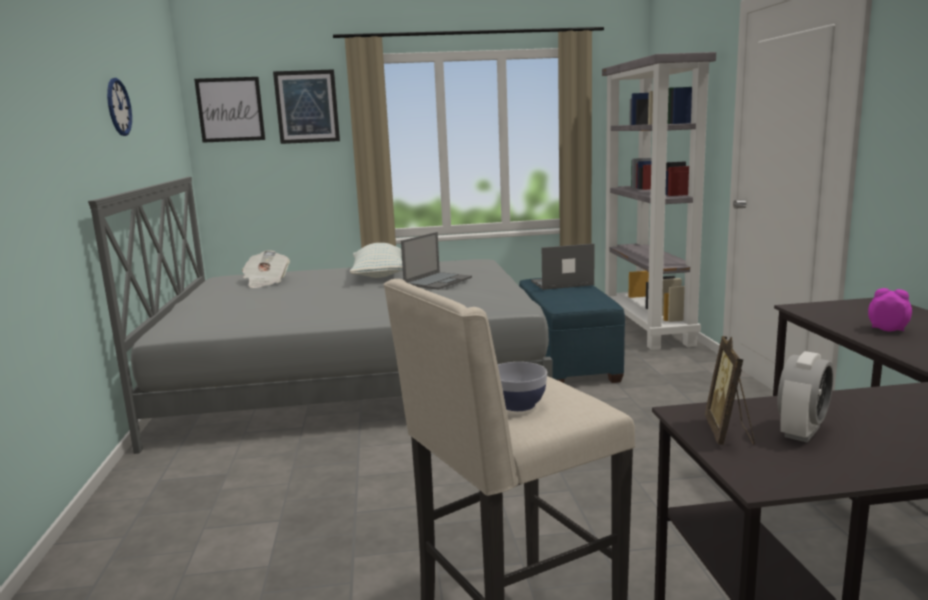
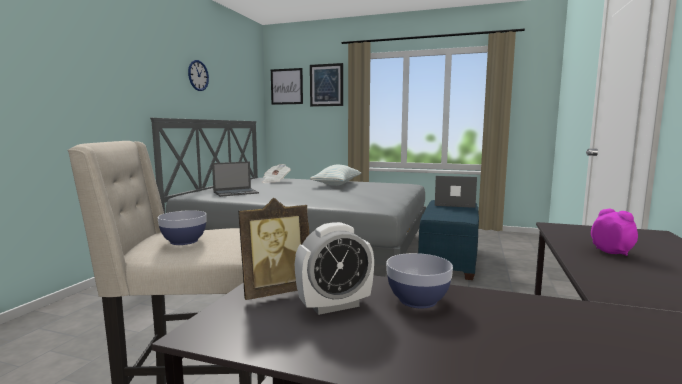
camera: 25 degrees right, 5 degrees down
laptop [401,232,472,290] -> laptop moved to [212,162,259,197]
grey bookcase [602,52,716,350] -> none
picture frame [705,336,755,445] -> picture frame turned 150 degrees counterclockwise [238,198,309,300]
none -> bowl [386,253,453,309]

